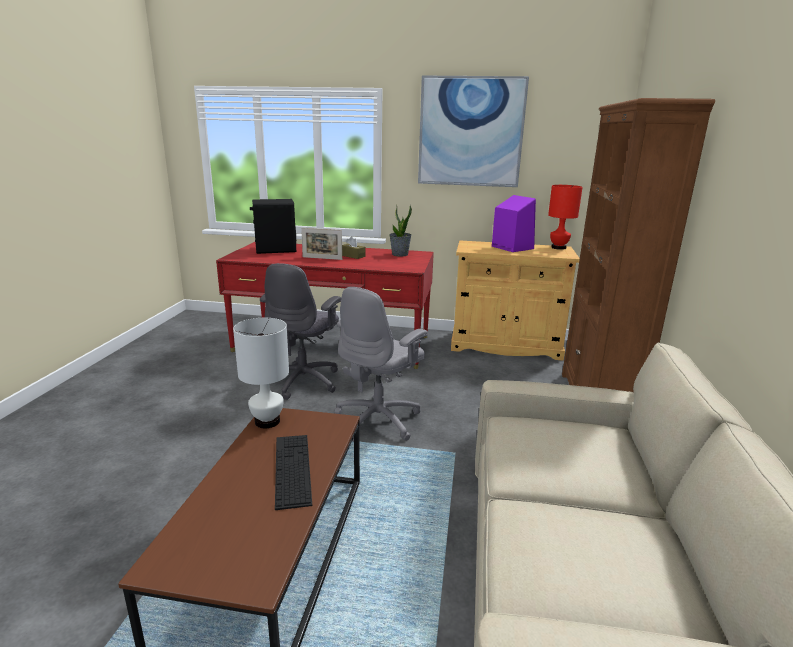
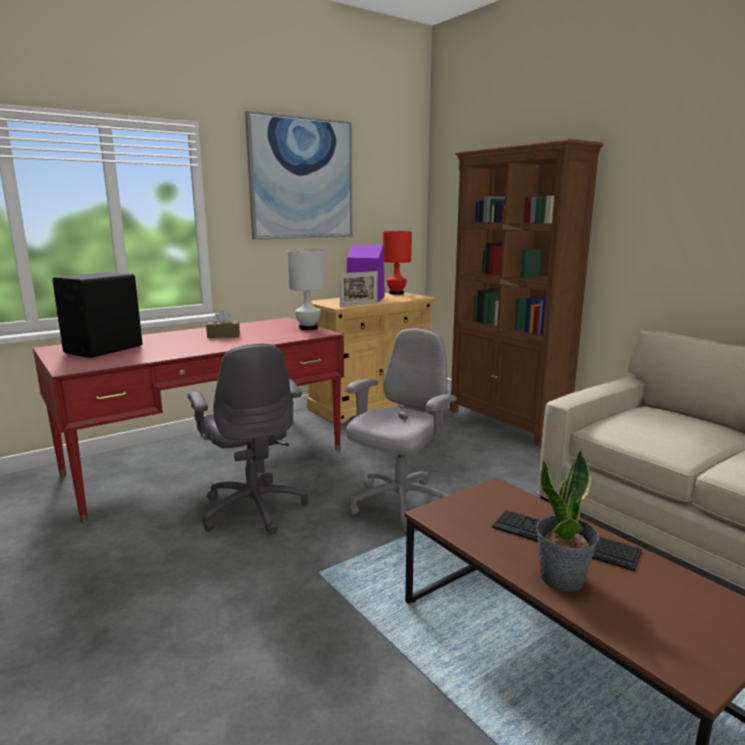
camera: 45 degrees left, 5 degrees down
white table lamp [233,318,289,428] -> white table lamp moved to [287,249,325,330]
picture frame [301,228,342,260] -> picture frame moved to [339,271,378,307]
grey office chair [334,287,428,442] -> grey office chair turned 135 degrees counterclockwise [346,328,456,532]
potted plant [389,205,412,257] -> potted plant moved to [536,449,600,592]

